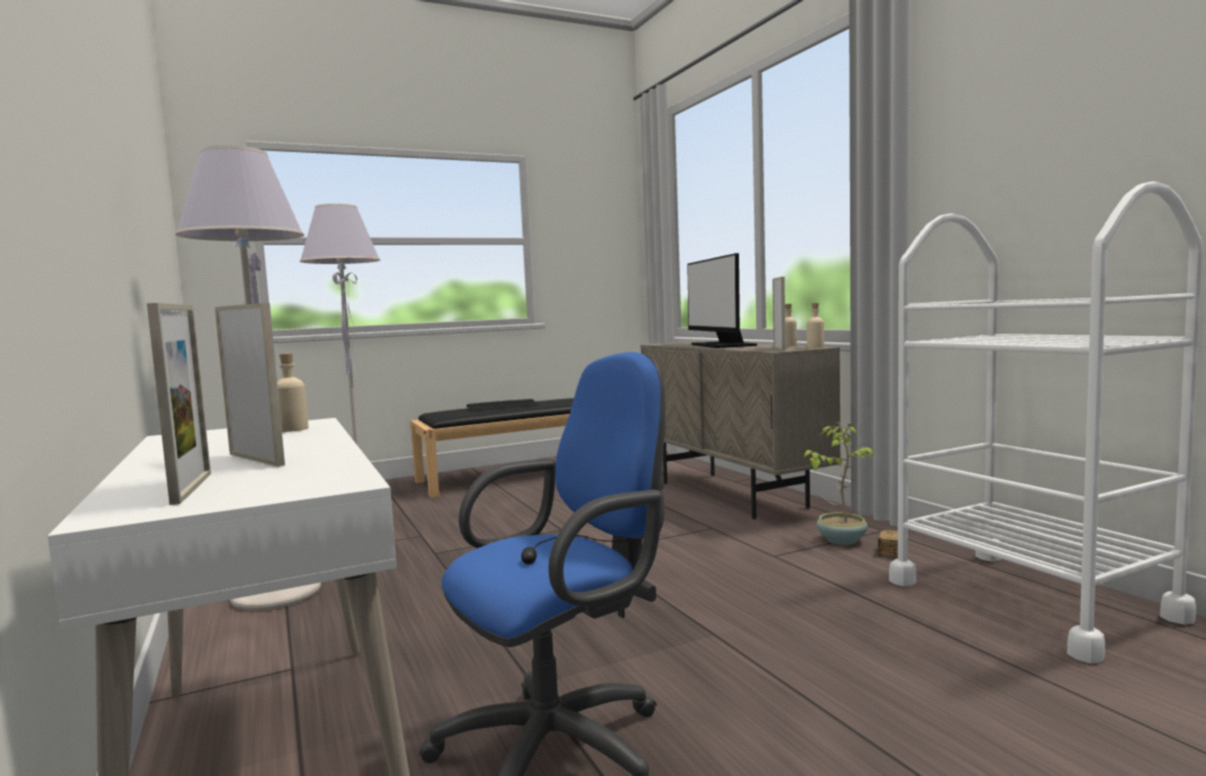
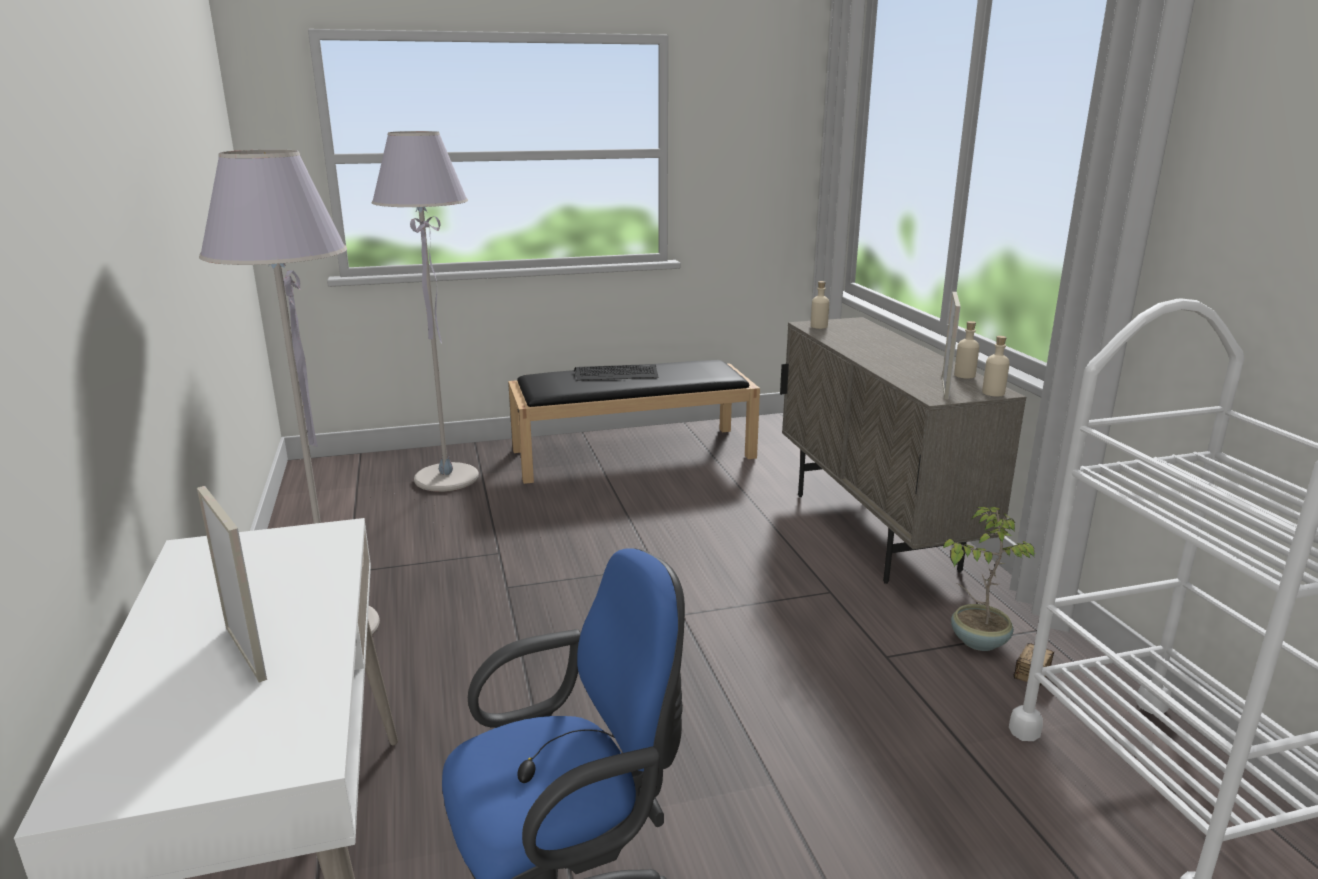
camera: 10 degrees right, 15 degrees up
picture frame [147,303,211,505] -> none
beige bottle [277,353,309,432] -> beige bottle moved to [811,281,829,329]
monitor [687,253,757,348] -> none

